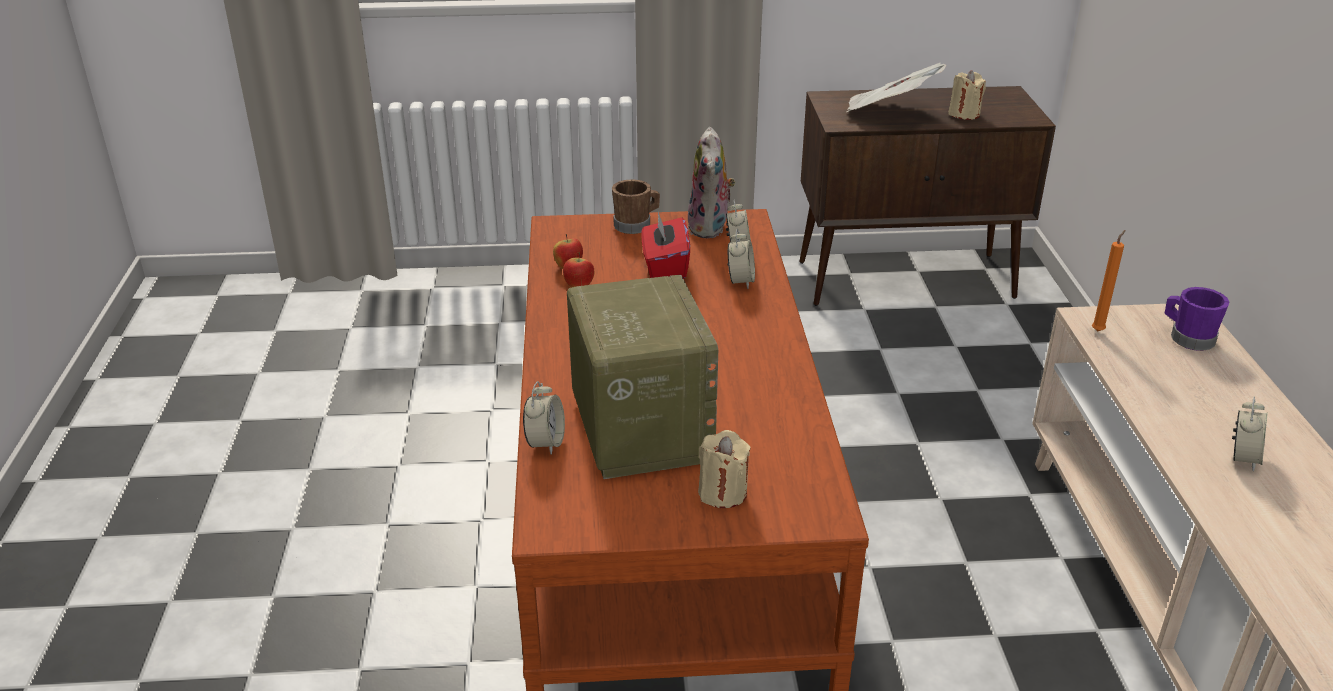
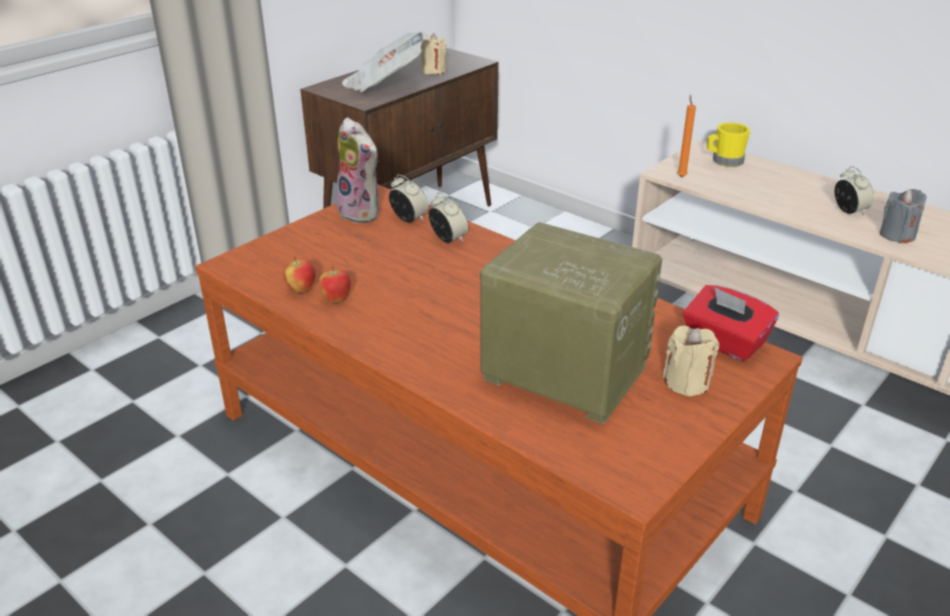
camera: 45 degrees left, 0 degrees up
alarm clock [523,381,565,455] -> none
brown mug [612,179,660,234] -> none
red tissue box [641,212,690,279] -> red tissue box moved to [683,285,779,361]
purple mug [1164,287,1229,351] -> yellow mug [707,122,750,167]
none -> grey candle [880,189,926,243]

